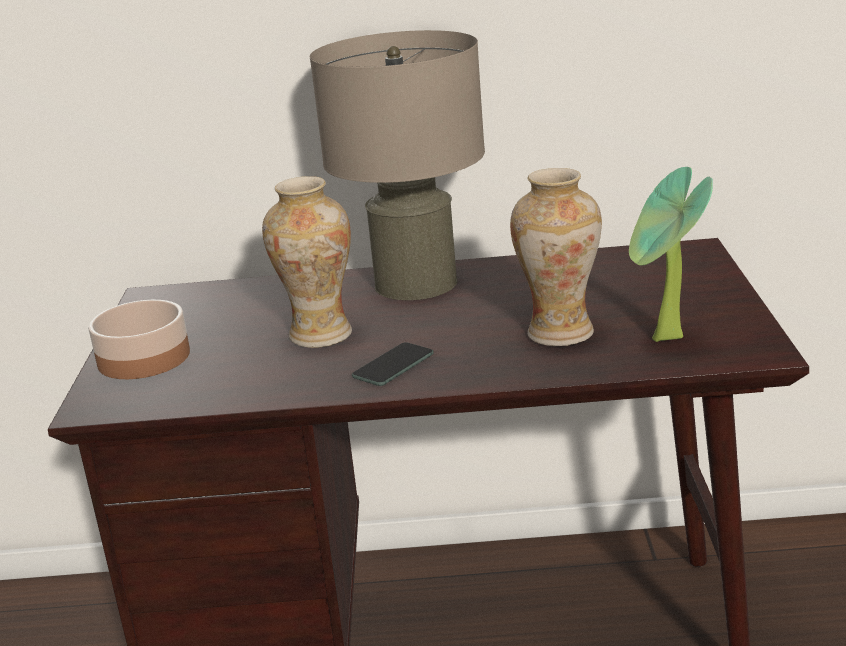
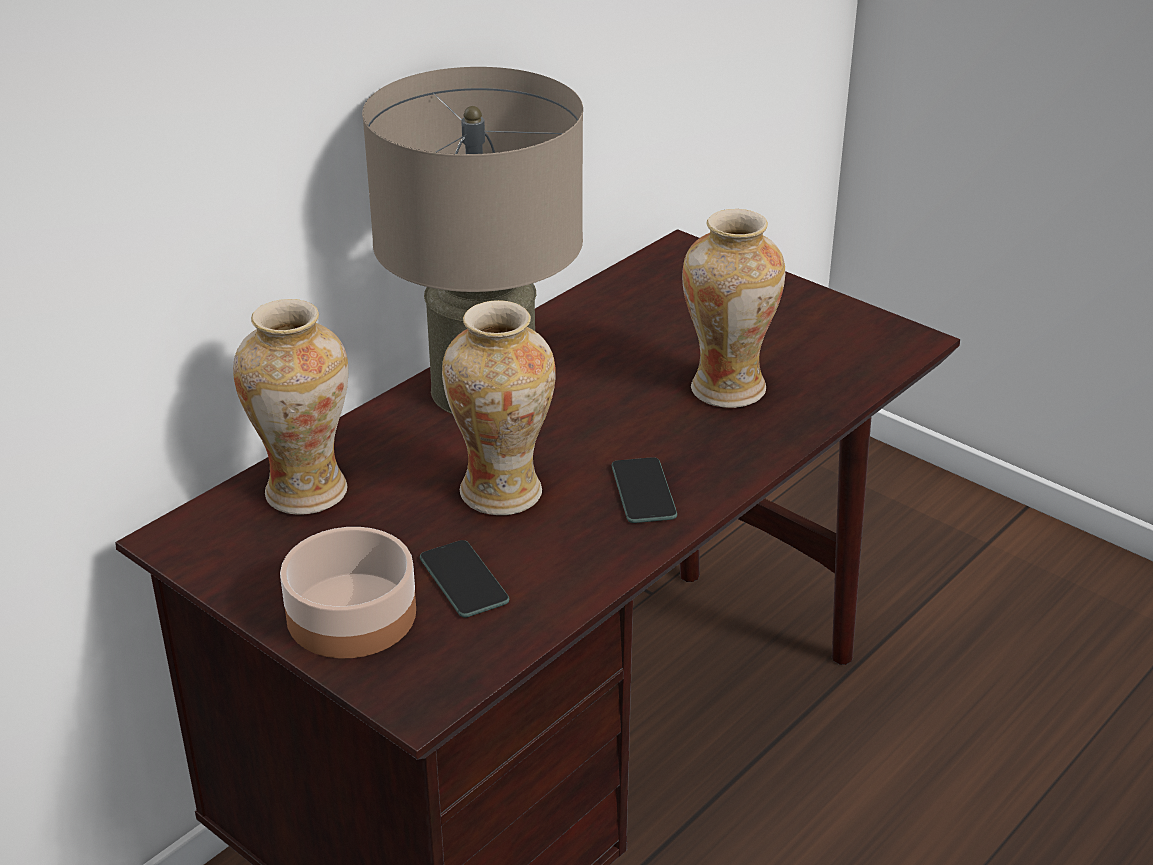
camera: 50 degrees left, 10 degrees up
potted plant [629,167,713,342] -> none
none -> vase [233,299,348,515]
none -> phone [420,540,509,618]

